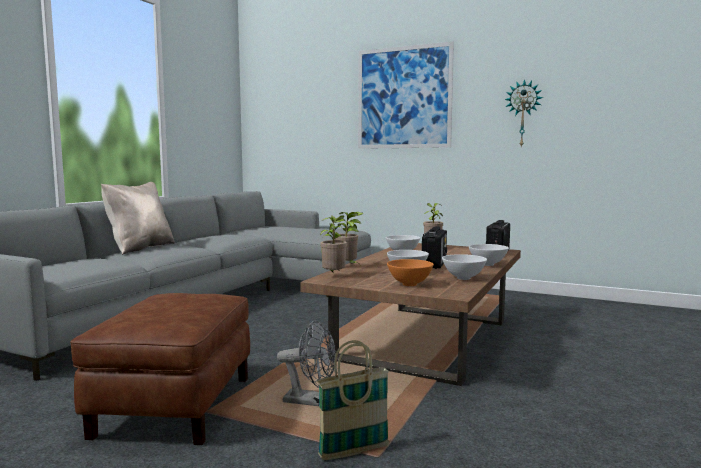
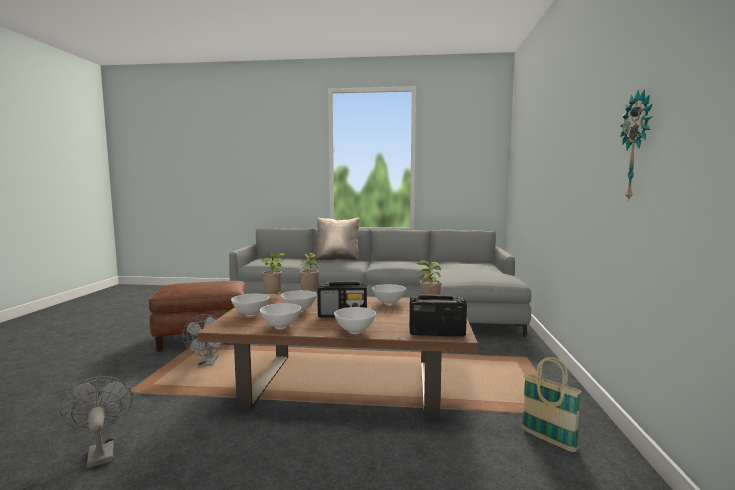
camera: 70 degrees right, 0 degrees up
basket [317,340,389,461] -> basket moved to [521,357,582,452]
picture [358,41,454,149] -> none
orange bowl [387,259,434,286] -> white bowl [231,293,269,316]
none -> grey fan [60,376,133,468]

